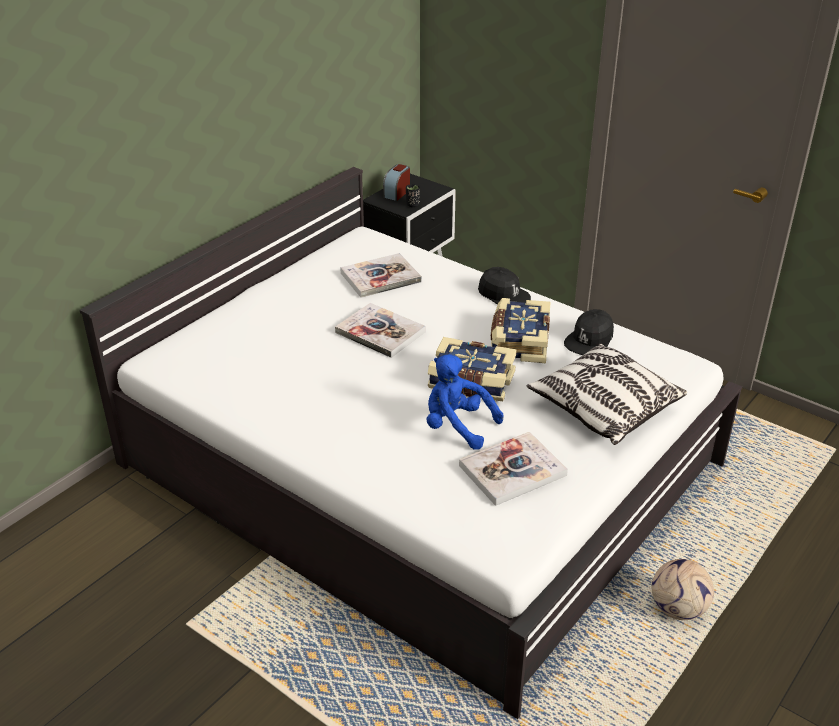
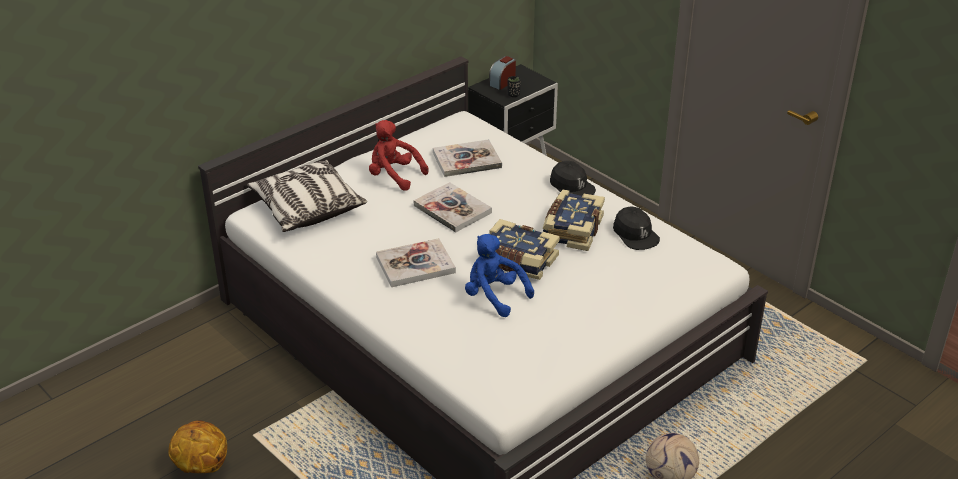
camera: 10 degrees right, 0 degrees up
book [459,432,568,506] -> book moved to [376,238,456,287]
pillow [527,343,687,445] -> pillow moved to [247,160,367,232]
black cap [564,309,614,355] -> black cap turned 75 degrees counterclockwise [613,207,660,250]
none -> basketball [168,420,227,473]
none -> red plush toy [369,120,429,191]

